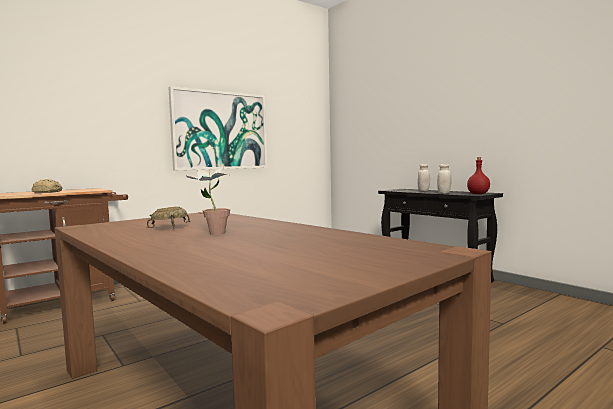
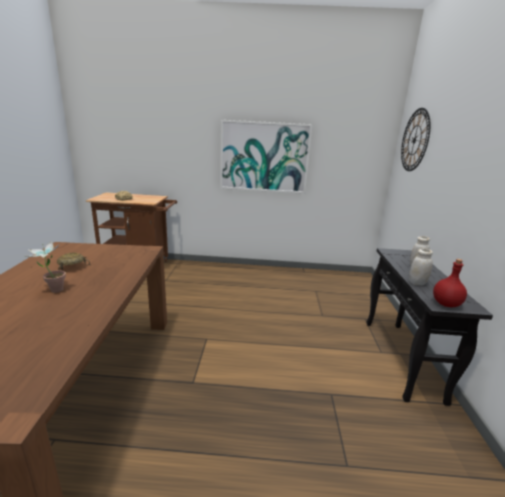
camera: 40 degrees right, 15 degrees up
none -> wall clock [401,108,430,171]

